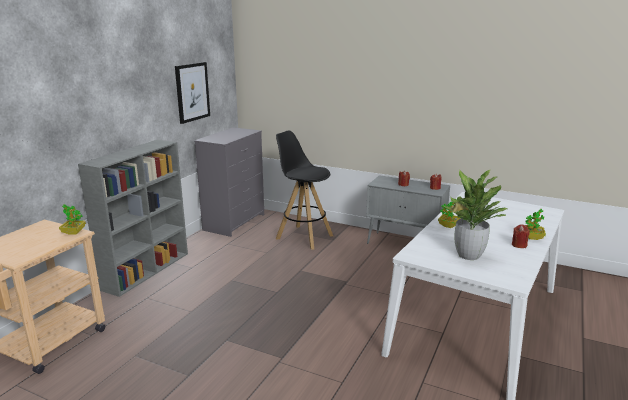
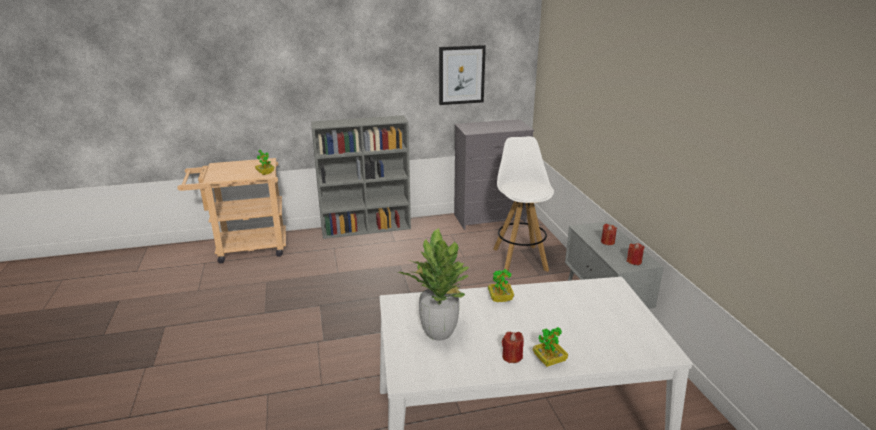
camera: 50 degrees right, 5 degrees up
black stool [276,131,333,250] -> white stool [493,136,554,272]

